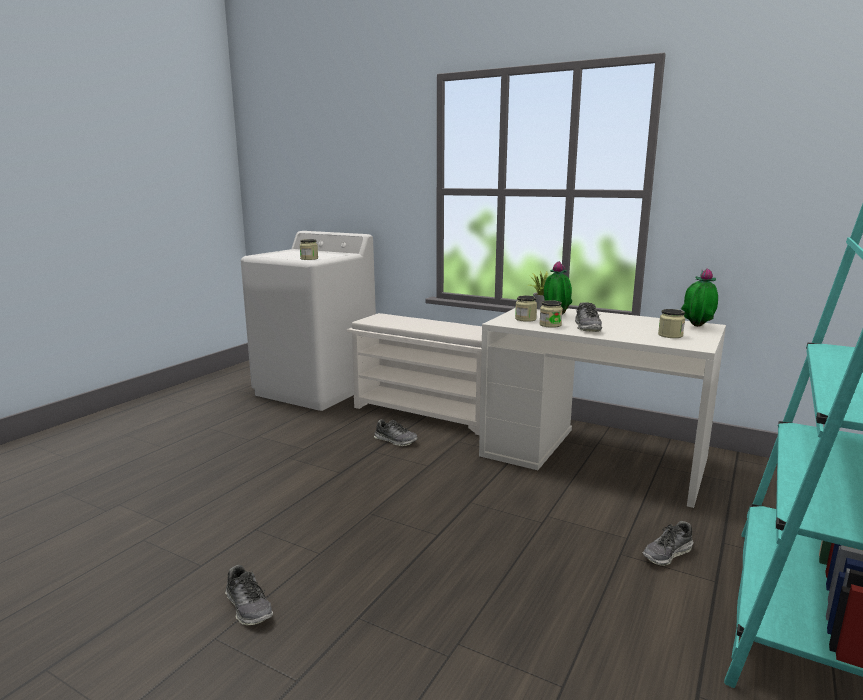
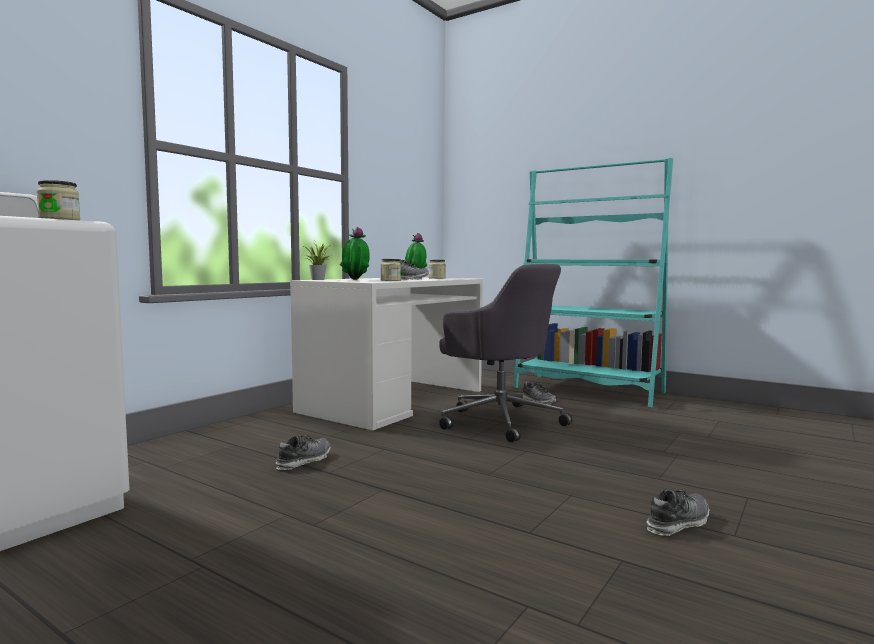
camera: 85 degrees left, 10 degrees down
white shoe rack [347,313,482,435] -> none
jar [515,296,537,322] -> none
none -> grey office chair [439,264,572,442]

